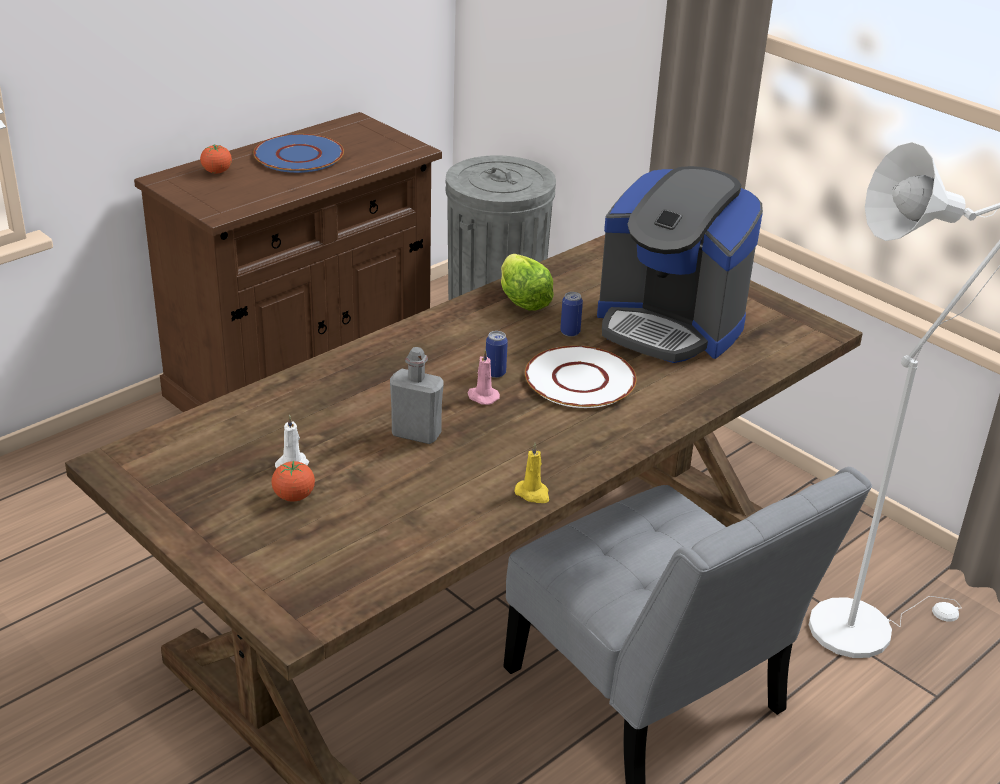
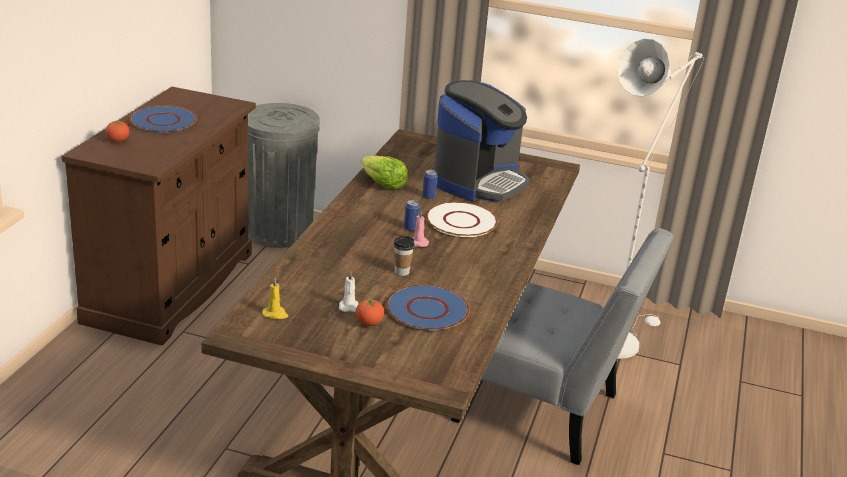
camera: 30 degrees left, 5 degrees down
grey bottle [390,347,444,444] -> cup [394,236,415,276]
yellow candle [514,443,549,503] -> yellow candle moved to [262,278,288,319]
coffee machine [597,166,763,363] -> coffee machine turned 60 degrees counterclockwise [434,80,530,202]
none -> blue plate [386,284,470,331]

